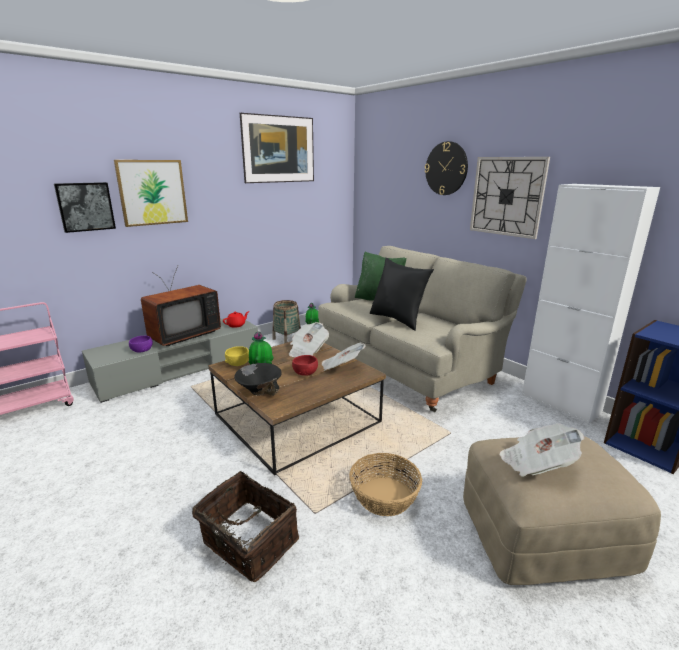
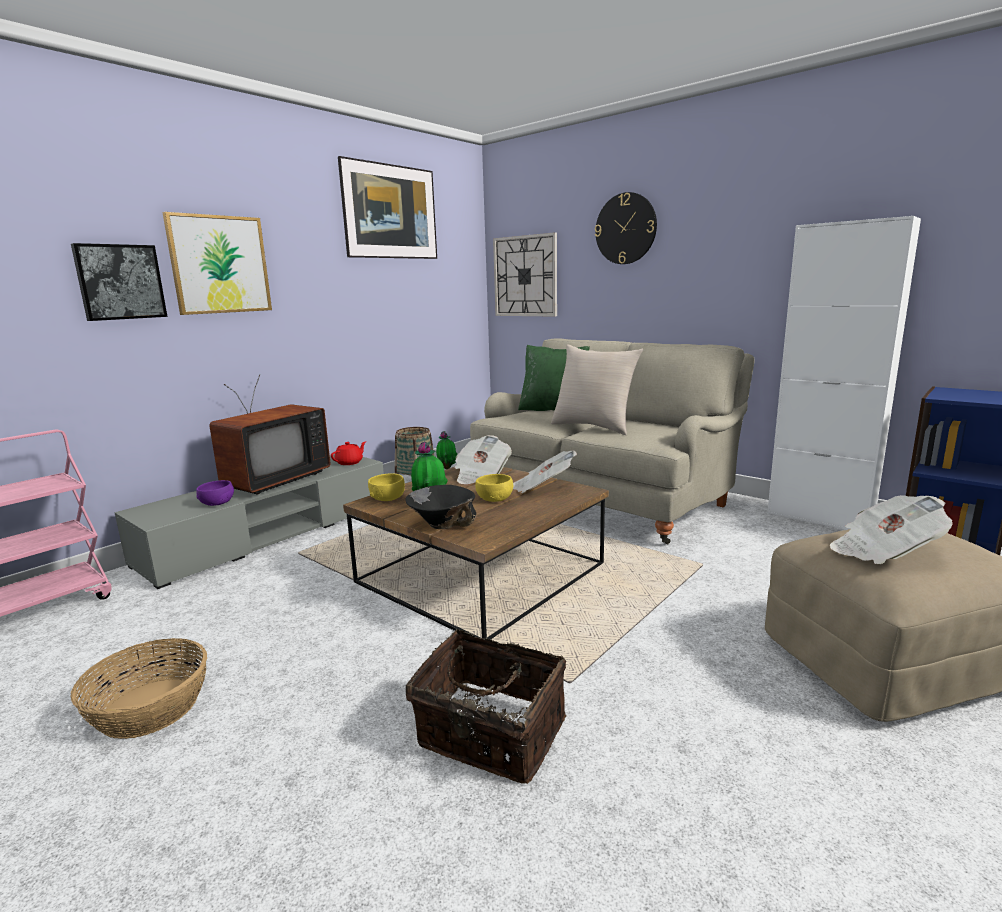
camera: 10 degrees left, 5 degrees down
red bowl [292,355,318,376] -> yellow bowl [475,474,513,502]
basket [349,453,422,516] -> basket moved to [70,638,207,739]
black pillow [370,258,434,331] -> beige pillow [551,344,643,435]
wall clock [470,157,550,239] -> wall clock moved to [493,232,557,317]

